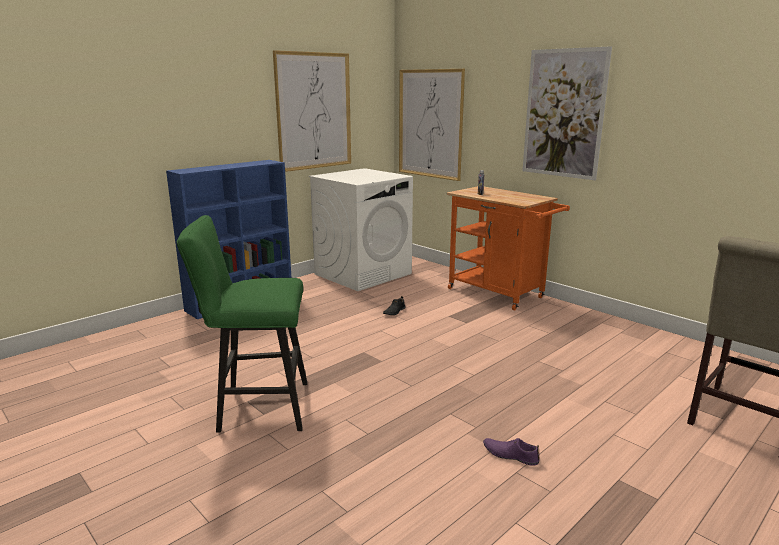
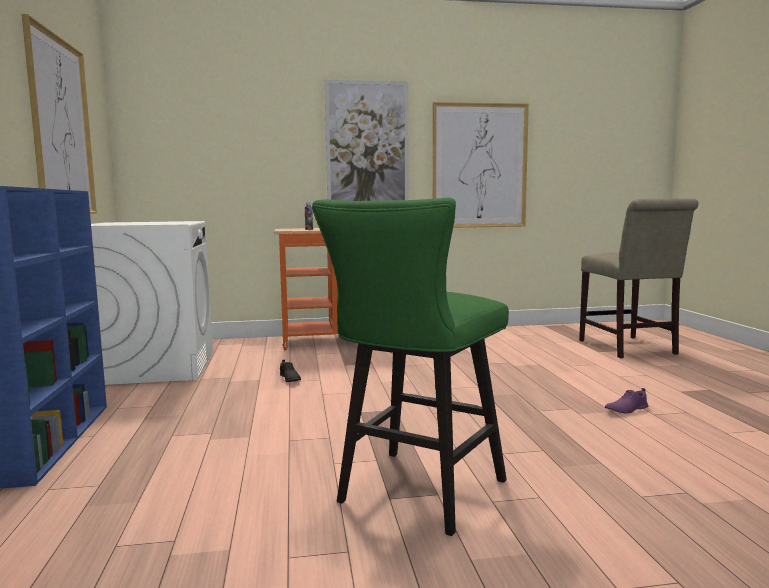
camera: 55 degrees left, 10 degrees down
picture [399,69,465,181] -> picture moved to [433,102,529,228]

